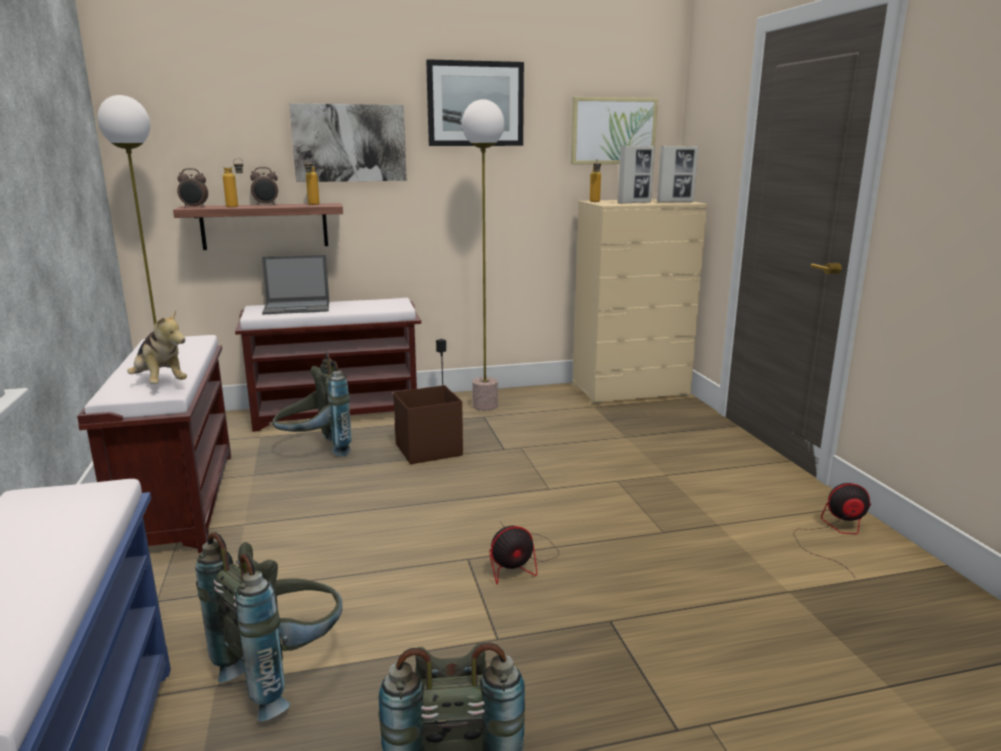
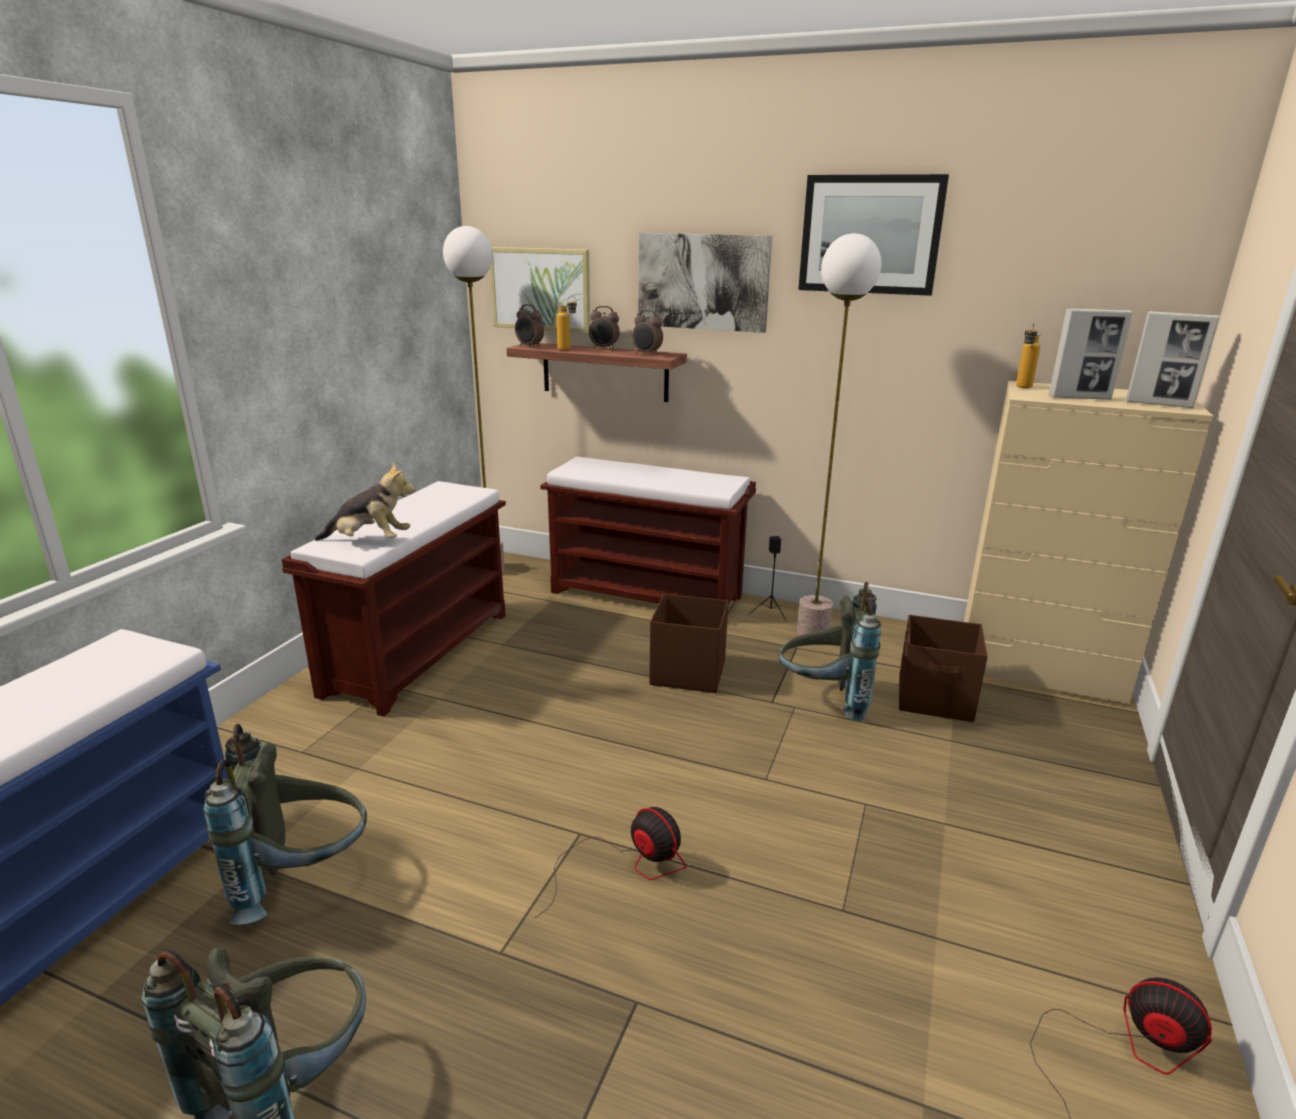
camera: 35 degrees right, 5 degrees up
plush toy [127,310,187,384] -> plush toy turned 75 degrees counterclockwise [315,462,415,541]
laptop [262,255,329,314] -> none
grey backpack [272,352,352,457] -> grey backpack moved to [778,582,881,721]
bottle [304,158,320,205] -> alarm clock [632,310,663,356]
fan [489,522,559,585] -> fan turned 150 degrees counterclockwise [535,807,686,918]
picture [571,97,658,164] -> picture moved to [490,247,590,333]
none -> brown storage box [899,615,988,722]

